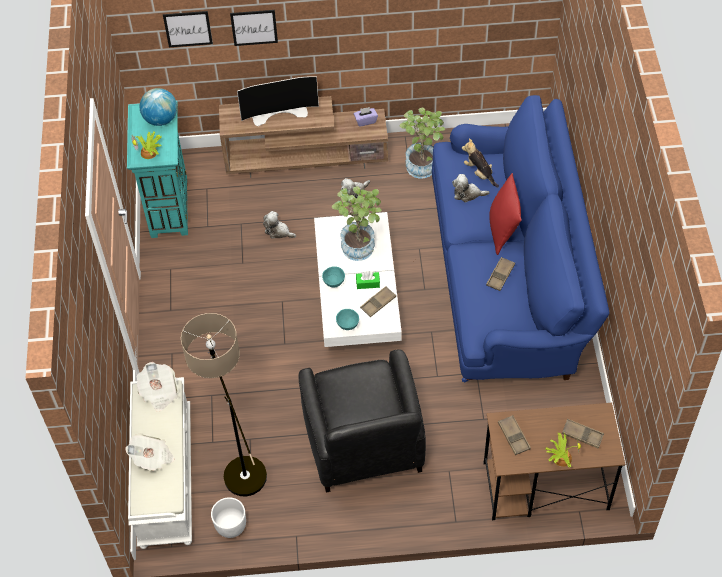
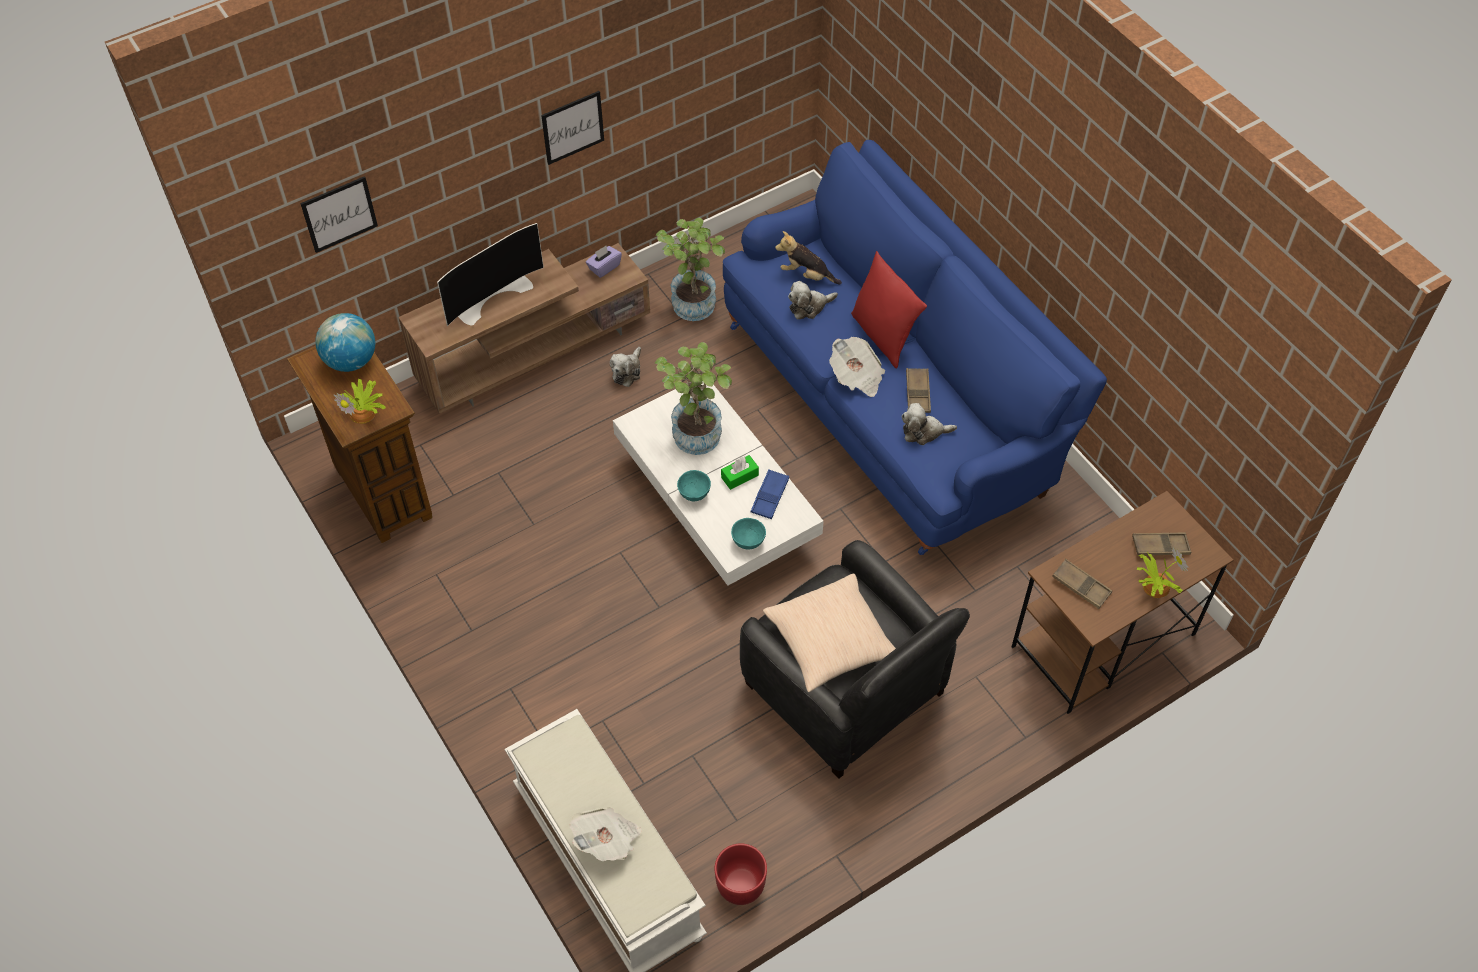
camera: 30 degrees left, 0 degrees up
turquoise cabinet [127,101,188,238] -> brown cabinet [287,346,432,543]
newspaper [137,362,178,412] -> newspaper moved to [829,337,885,397]
floor lamp [181,313,267,496] -> none
white planter [211,497,246,538] -> red planter [714,843,767,905]
picture [230,10,278,46] -> picture moved to [541,91,604,165]
plush toy [263,211,296,239] -> plush toy moved to [901,403,957,445]
brown tray [360,286,396,317] -> blue tray [751,469,789,519]
none -> beige pillow [763,574,896,692]

